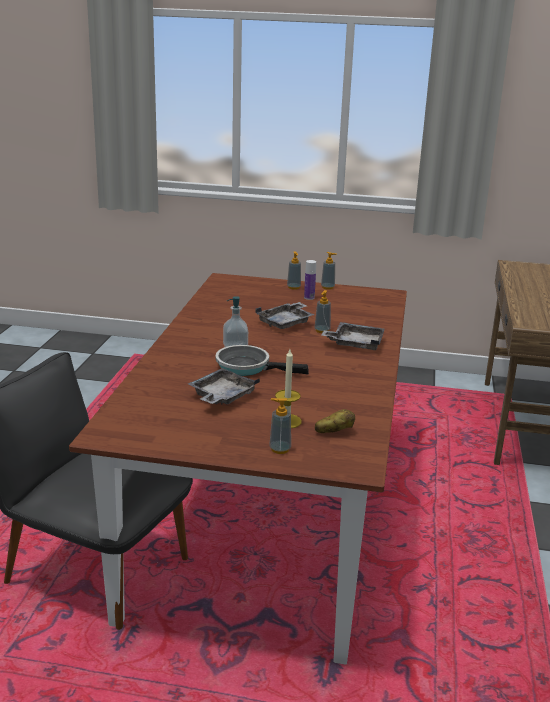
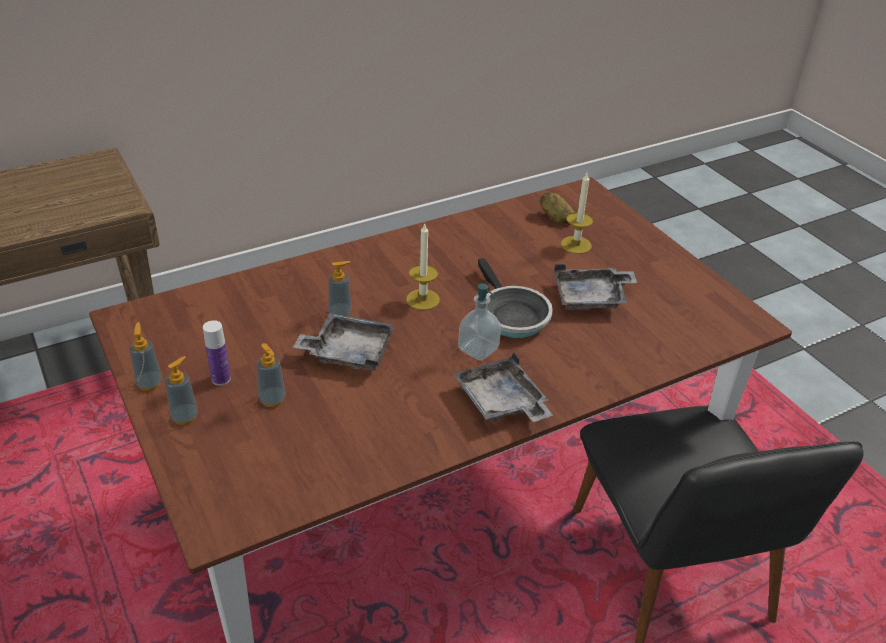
camera: 130 degrees left, 15 degrees up
soap dispenser [269,398,291,454] -> soap dispenser moved to [256,343,286,407]
grey tray [322,322,385,350] -> grey tray moved to [453,352,553,422]
none -> candle [406,223,440,310]

